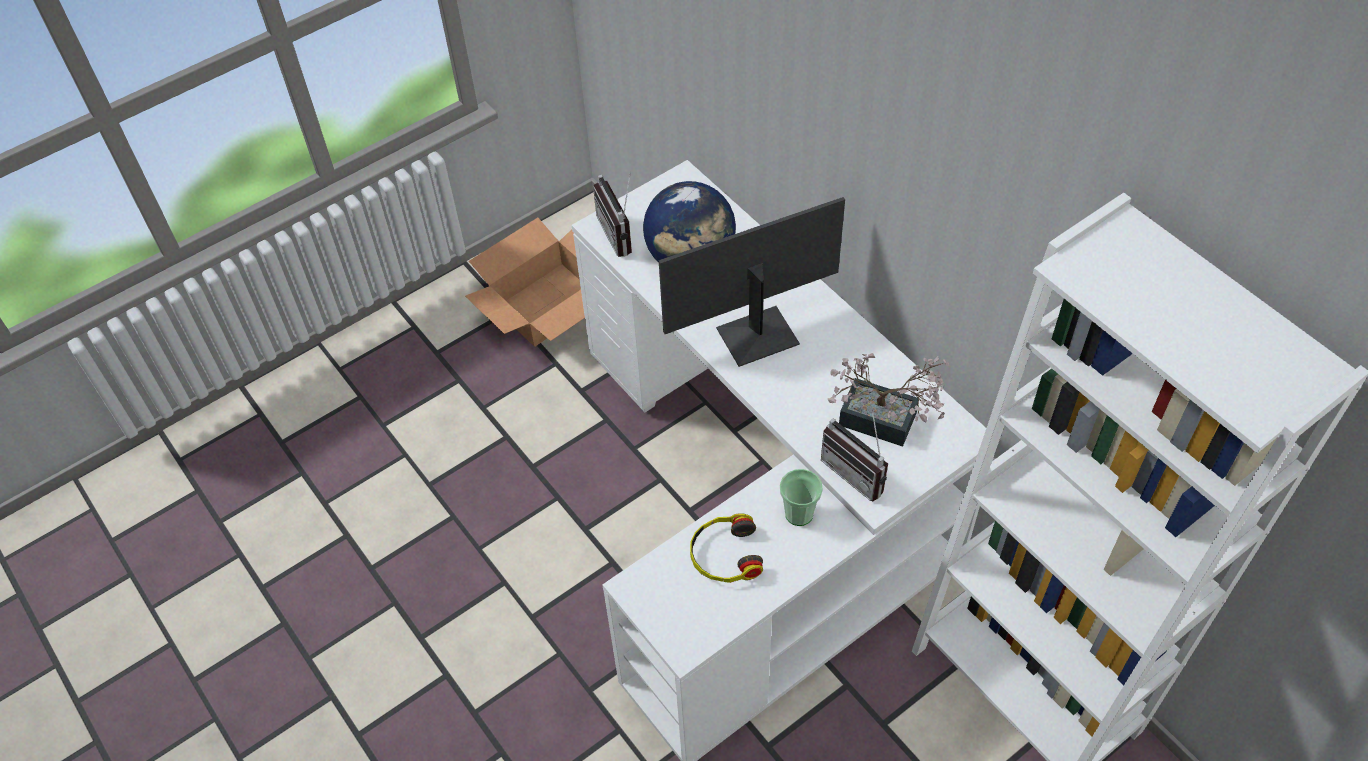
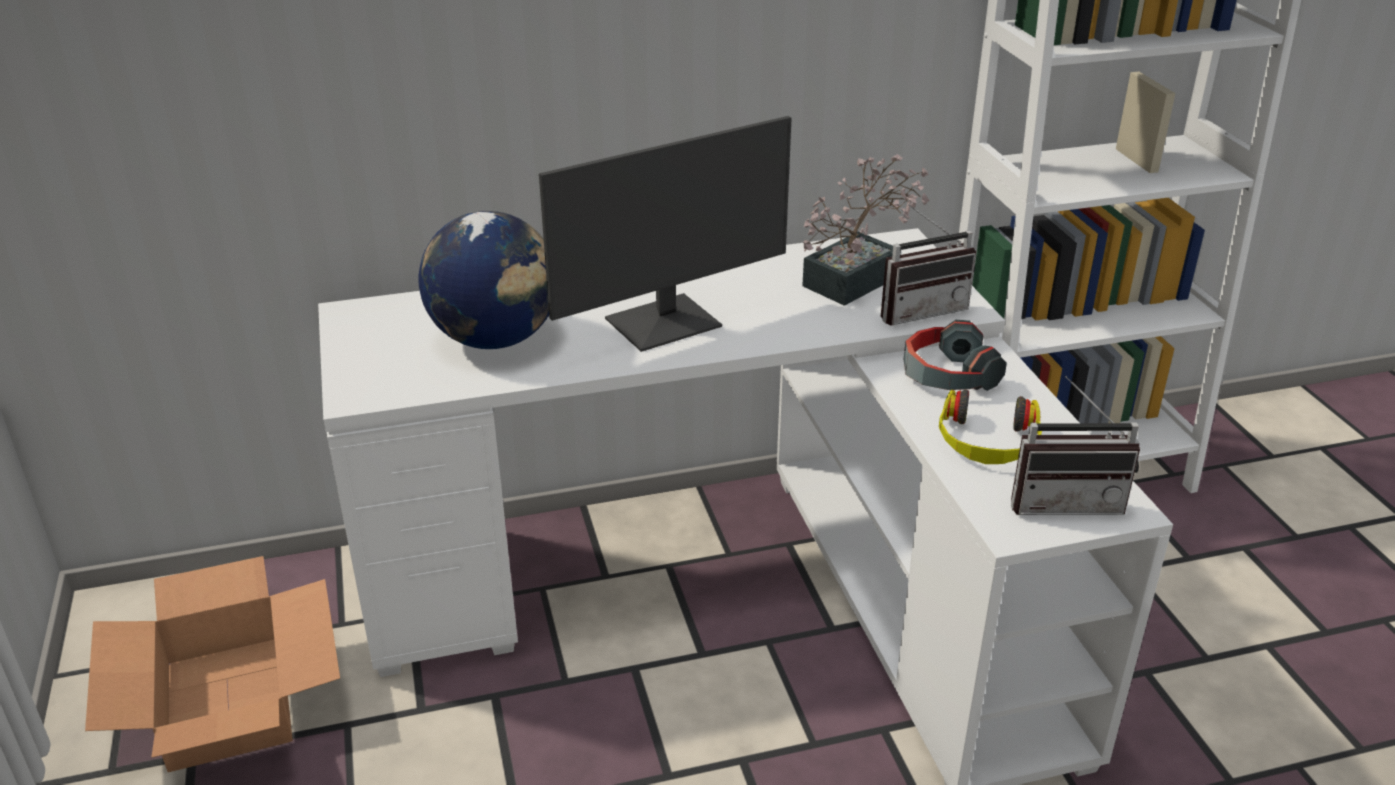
camera: 70 degrees left, 20 degrees down
radio [593,171,632,257] -> radio moved to [1011,376,1140,515]
monitor [659,197,845,367] -> monitor turned 120 degrees counterclockwise [539,116,792,352]
cup [780,469,823,526] -> headphones [904,320,1007,391]

